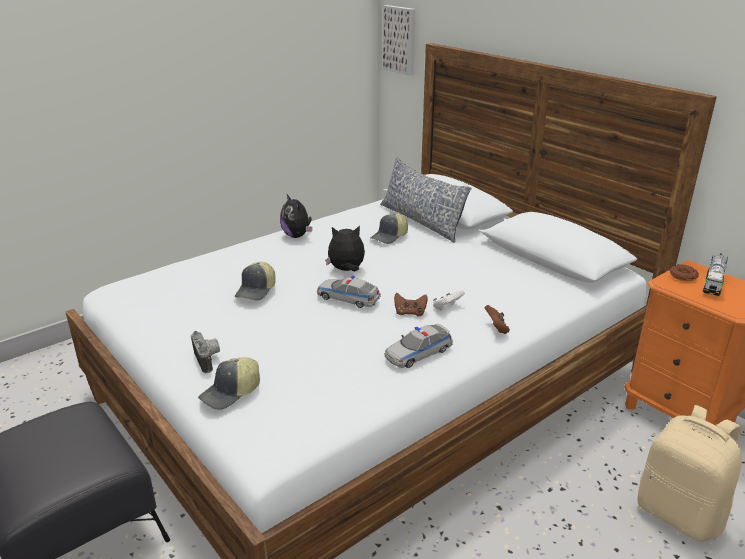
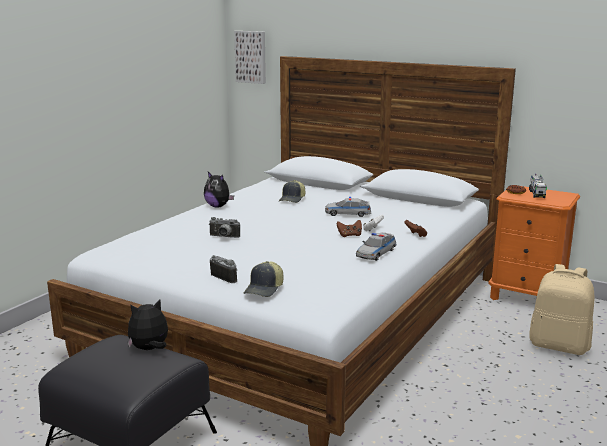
camera: 20 degrees left, 10 degrees down
cap [235,262,276,301] -> camera [209,217,240,238]
toy car [317,276,381,308] -> toy car moved to [325,197,371,217]
plush toy [325,226,365,271] -> plush toy moved to [127,299,168,350]
pillow [380,157,472,243] -> none

